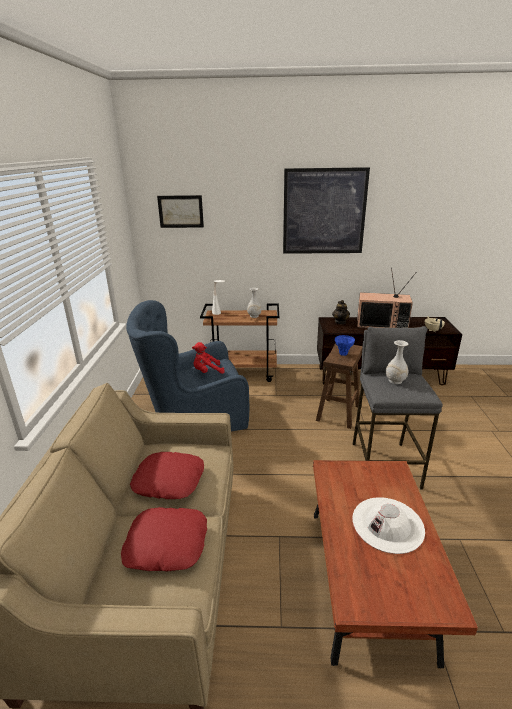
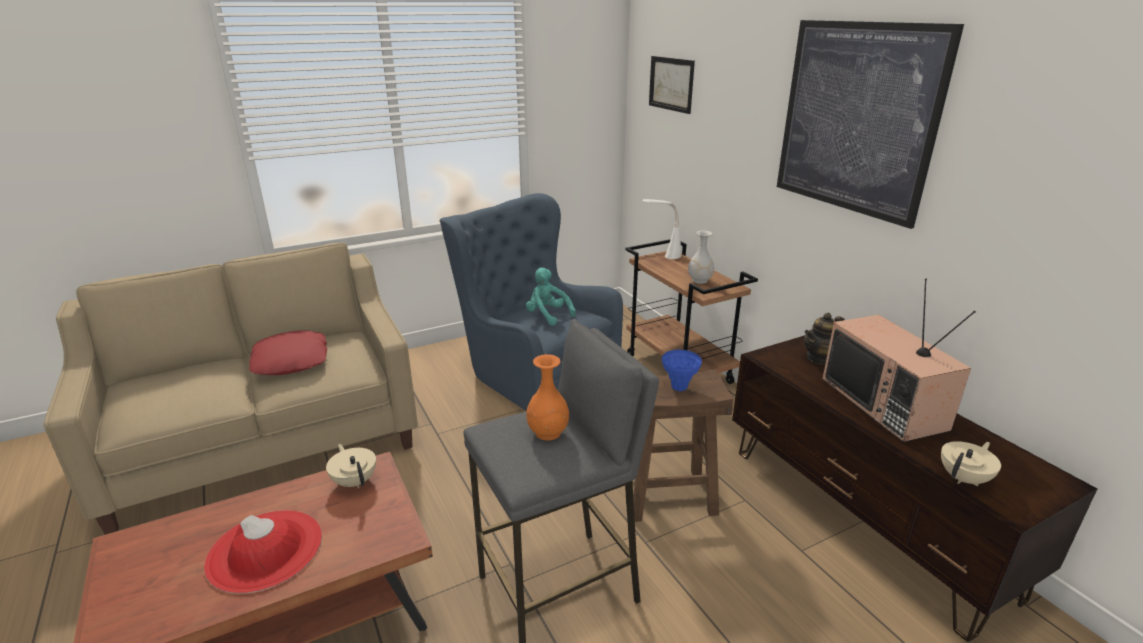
camera: 60 degrees right, 0 degrees up
red pillow [121,507,207,572] -> none
red plush toy [192,342,225,374] -> turquoise plush toy [526,267,576,326]
white hat [352,497,425,554] -> red hat [204,510,322,594]
white vase [386,340,408,384] -> orange vase [527,354,569,441]
none -> beige teapot [326,444,376,488]

